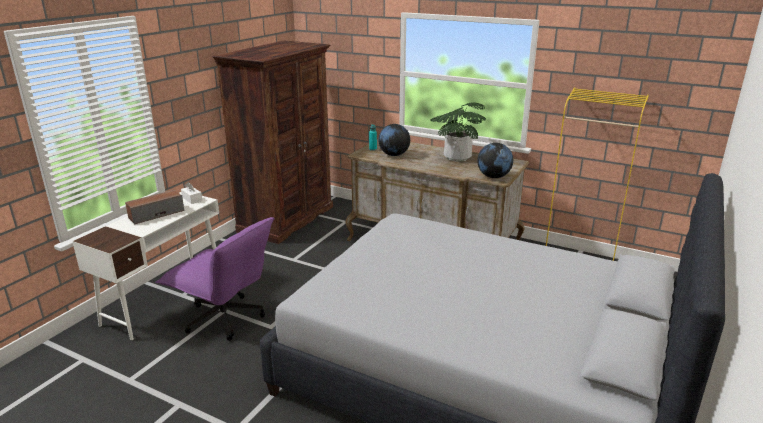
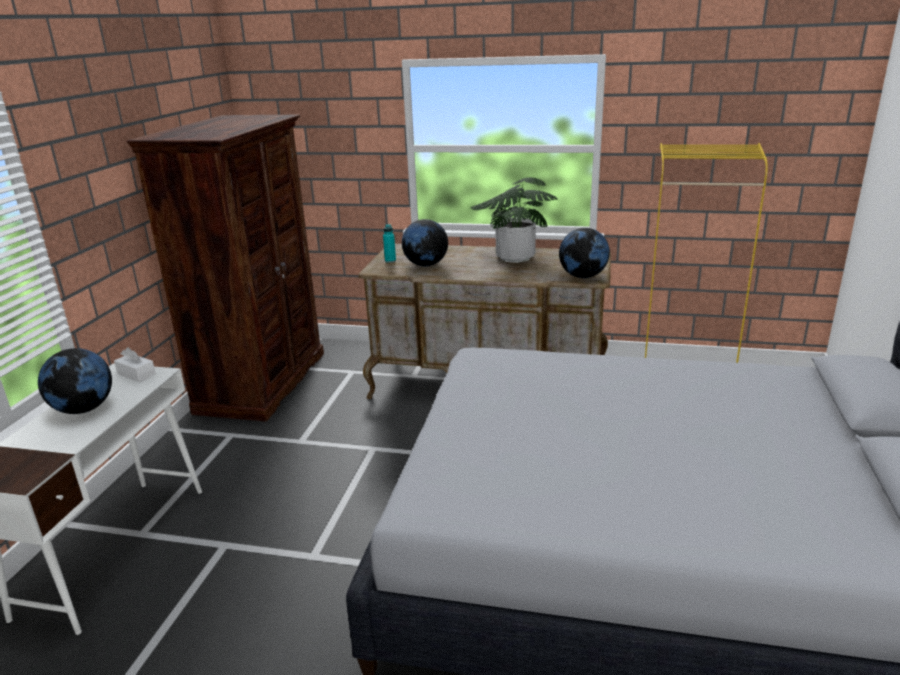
camera: 15 degrees left, 0 degrees up
speaker [125,190,184,225] -> globe [38,348,112,414]
purple office chair [155,217,275,341] -> none

